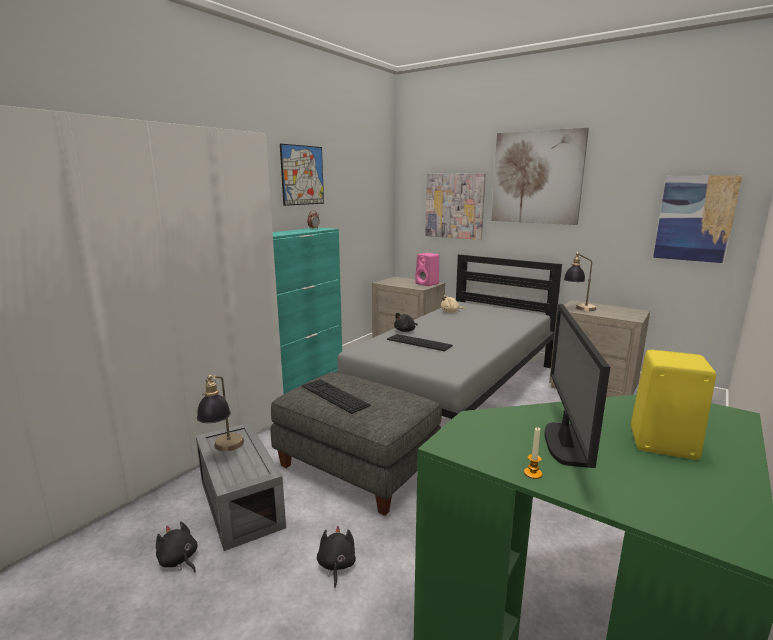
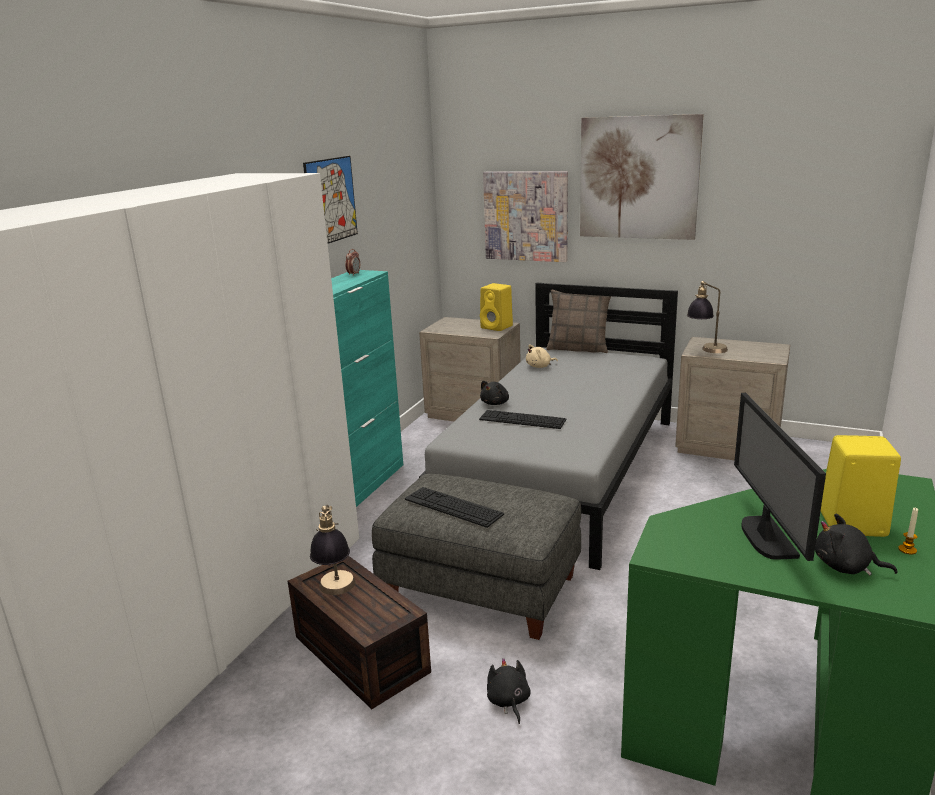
camera: 10 degrees left, 5 degrees up
black plush toy [156,521,198,573] -> black plush toy moved to [815,514,898,576]
grey storage box [196,423,286,551] -> brown storage box [288,556,431,709]
pink speaker [415,253,439,286] -> yellow speaker [480,283,513,331]
candle [524,427,542,479] -> candle moved to [898,508,918,555]
picture [653,175,742,263] -> none
none -> pillow [546,289,611,353]

